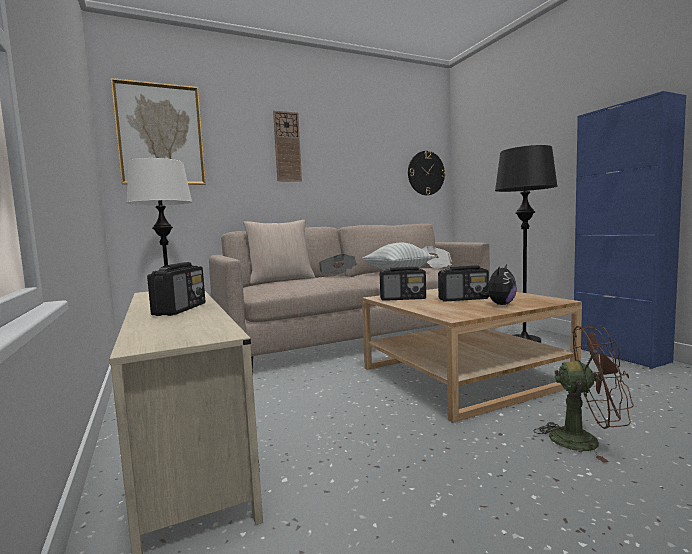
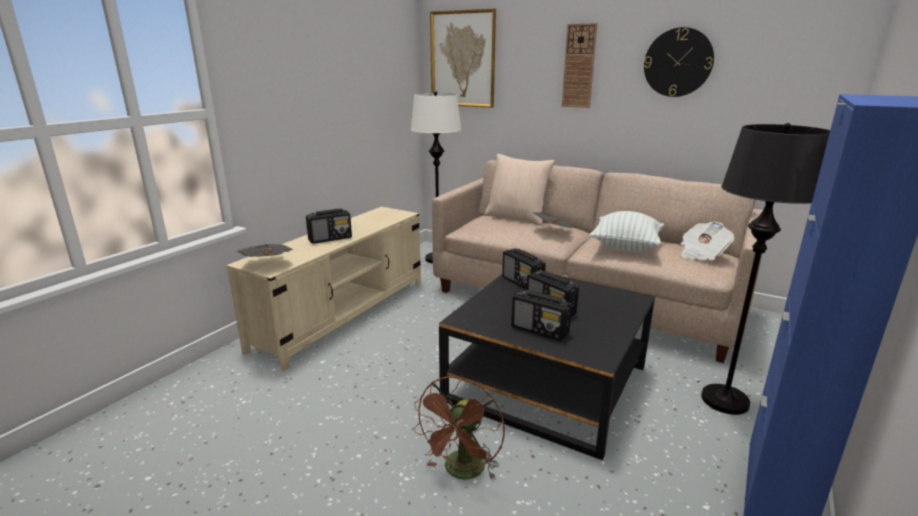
camera: 55 degrees right, 15 degrees up
beige coffee table [362,289,582,423] -> black coffee table [439,274,655,460]
wall clock [408,151,445,195] -> wall clock moved to [644,27,714,97]
plush toy [478,264,517,305] -> radio [511,290,572,341]
brown fan [533,325,634,463] -> brown fan turned 45 degrees clockwise [412,376,505,480]
none -> newspaper [236,244,293,257]

